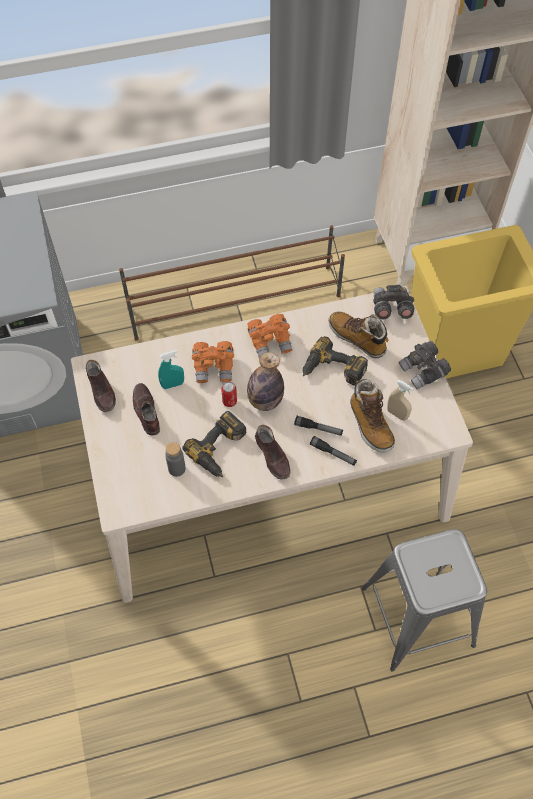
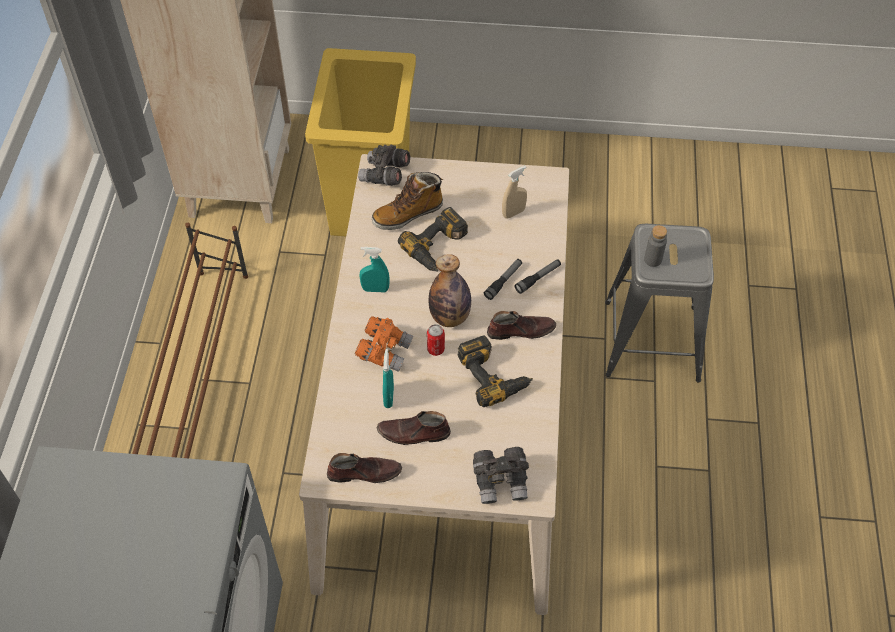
camera: 70 degrees left, 5 degrees down
grey bottle [165,442,186,477] -> grey bottle moved to [644,225,667,267]
orange binoculars [247,314,292,358] -> turquoise spray bottle [359,247,389,293]
boot [350,379,395,452] -> none
grey binoculars [399,341,451,389] -> grey binoculars moved to [473,447,529,504]

